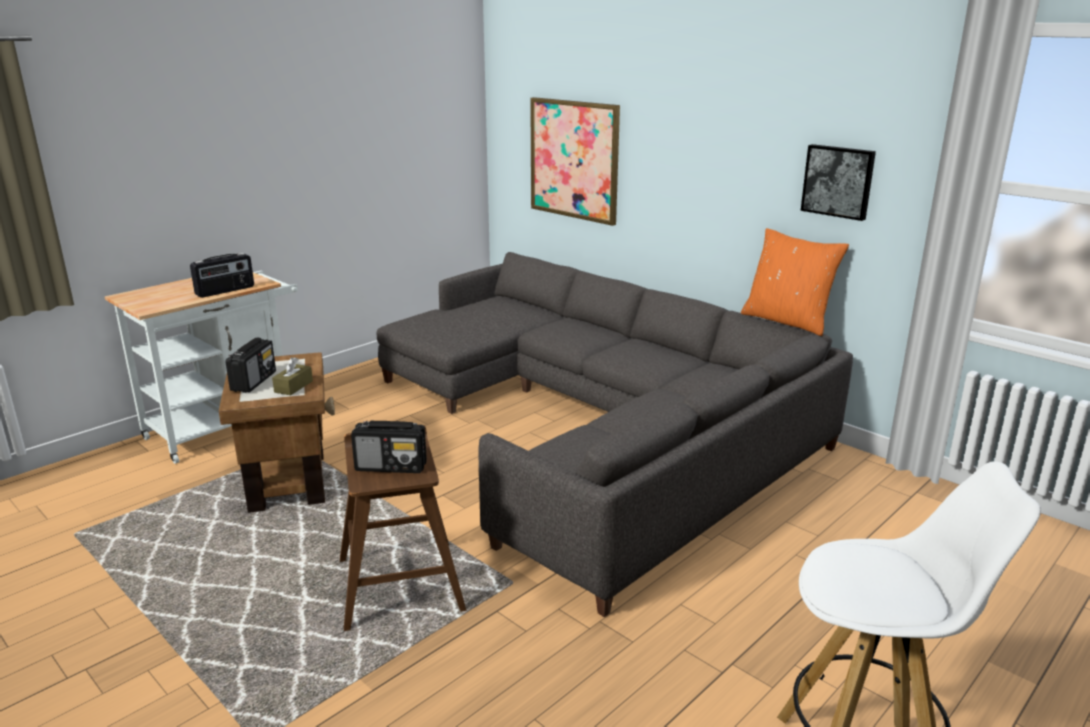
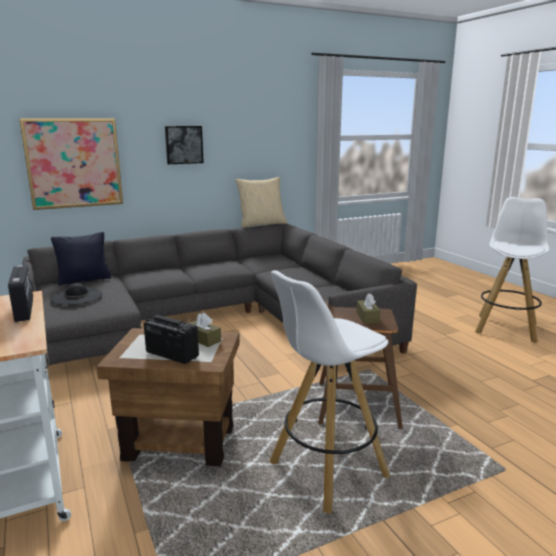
camera: 70 degrees left, 5 degrees down
radio [351,421,427,473] -> brown tissue box [357,293,380,324]
orange pillow [741,228,849,336] -> beige pillow [235,177,287,228]
picture [801,144,876,221] -> picture moved to [165,126,204,164]
none -> black pillow [51,232,111,286]
none -> black hat [51,283,103,305]
none -> white stool [270,270,391,514]

